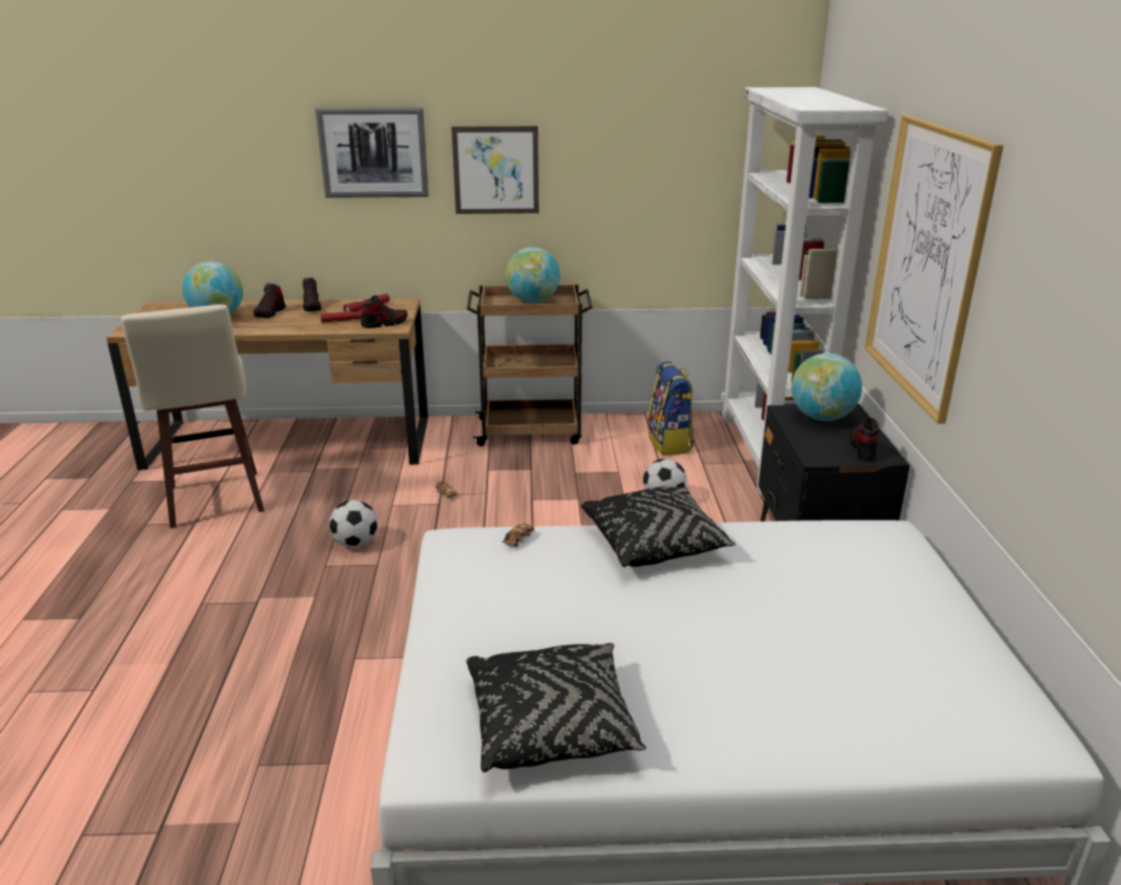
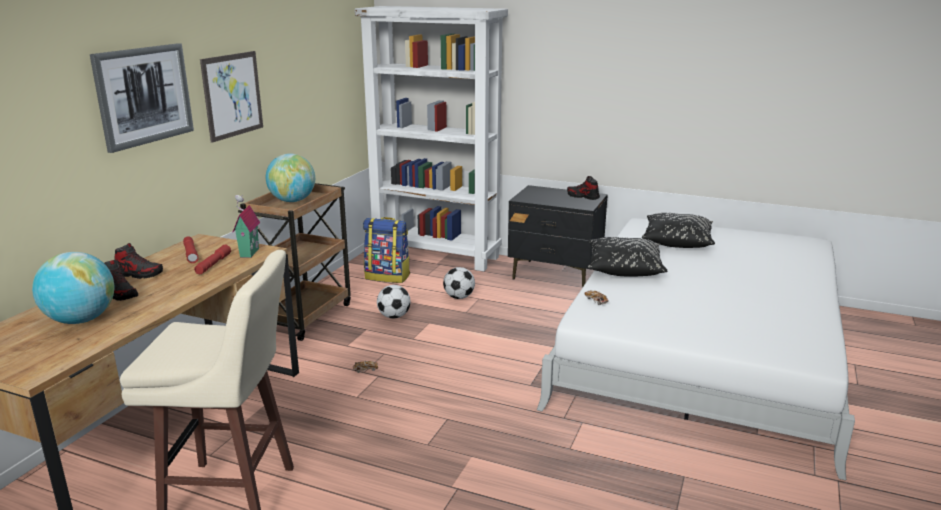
camera: 65 degrees left, 5 degrees down
football [329,500,378,548] -> football moved to [377,285,411,318]
shoe [361,295,408,328] -> toy house [233,195,260,258]
black pillow [467,643,646,772] -> black pillow moved to [642,213,715,248]
globe [791,353,862,421] -> none
picture [865,115,1004,424] -> none

